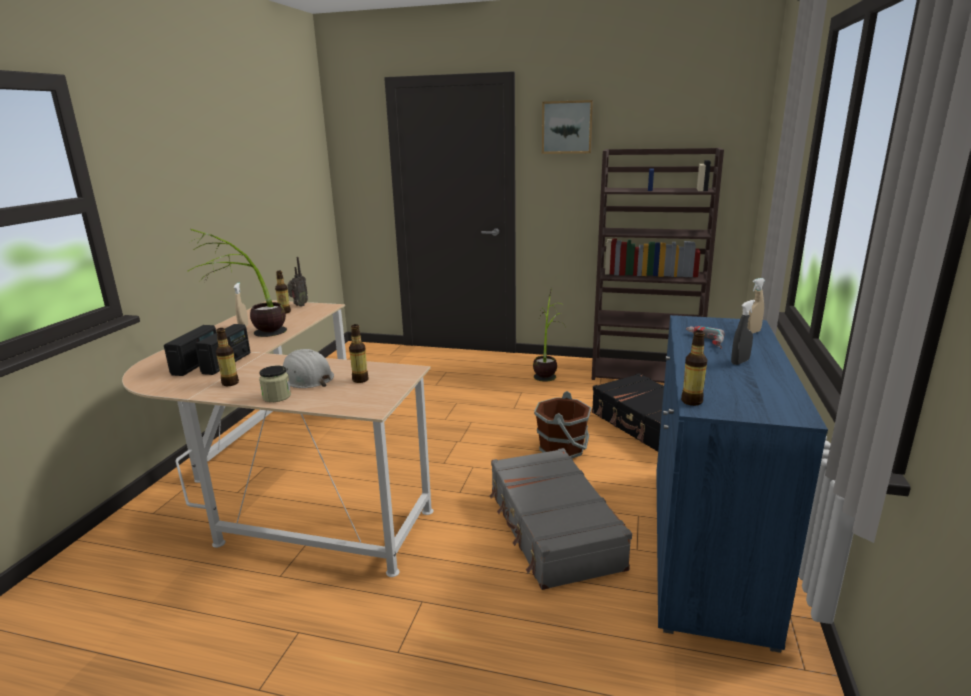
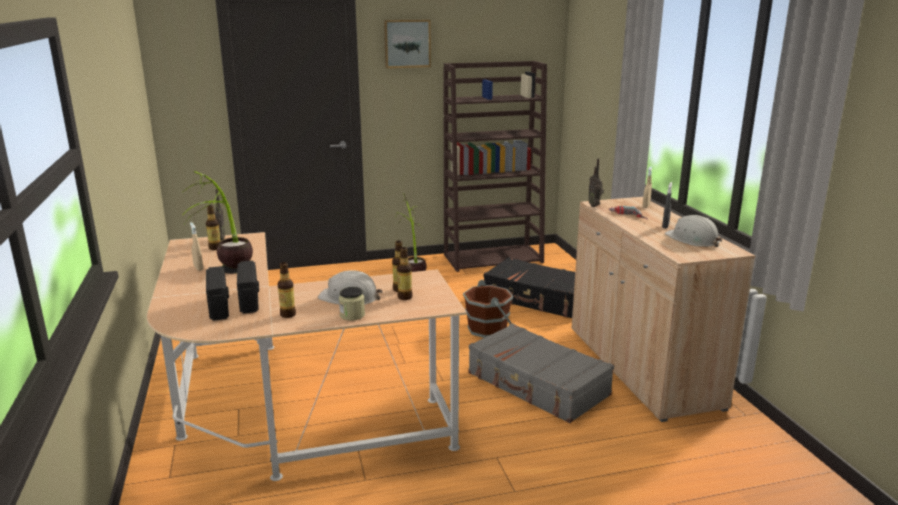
camera: 30 degrees left, 0 degrees up
blue cabinet [656,315,828,653] -> beige cabinet [571,197,755,422]
bottle [681,330,707,406] -> bottle moved to [397,247,412,300]
none -> radio [588,158,604,207]
none -> white hard hat [665,215,722,247]

